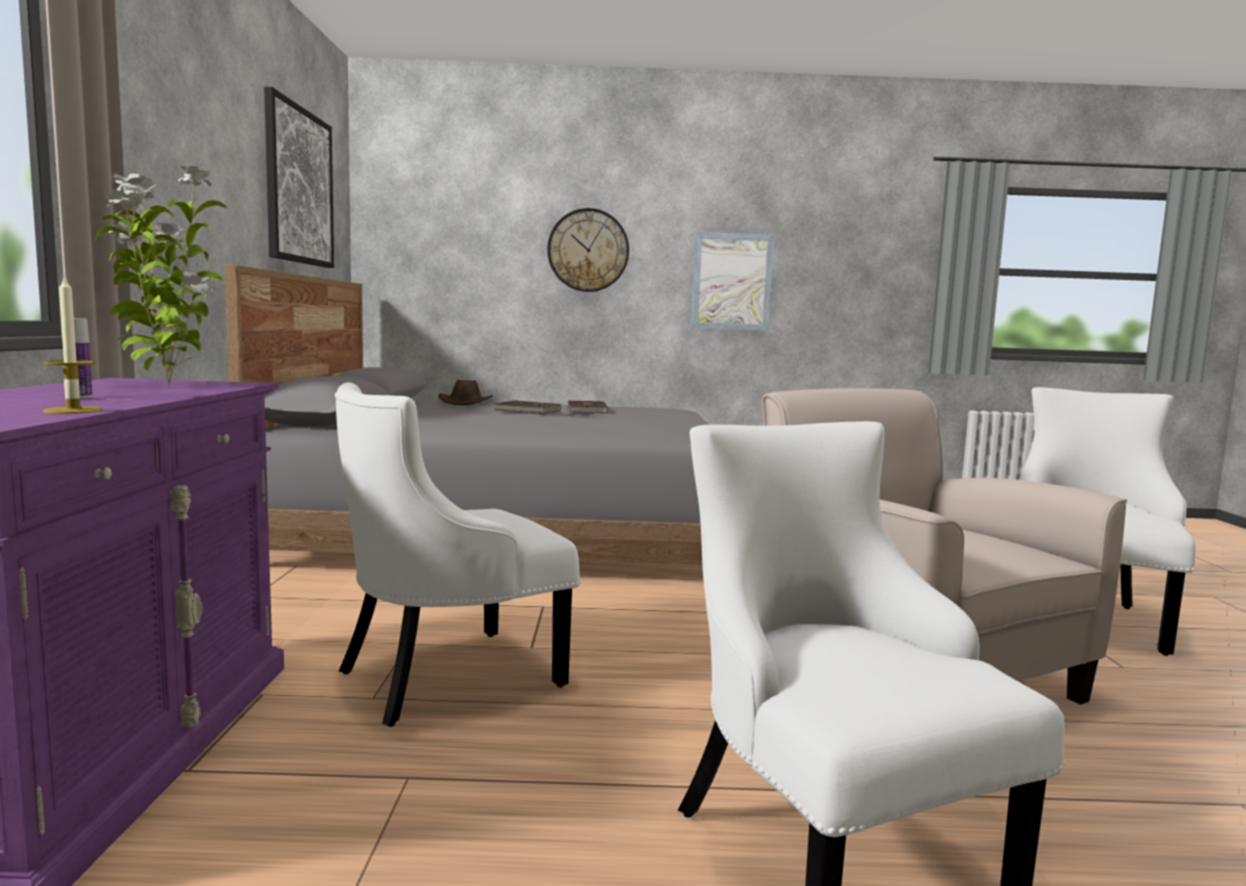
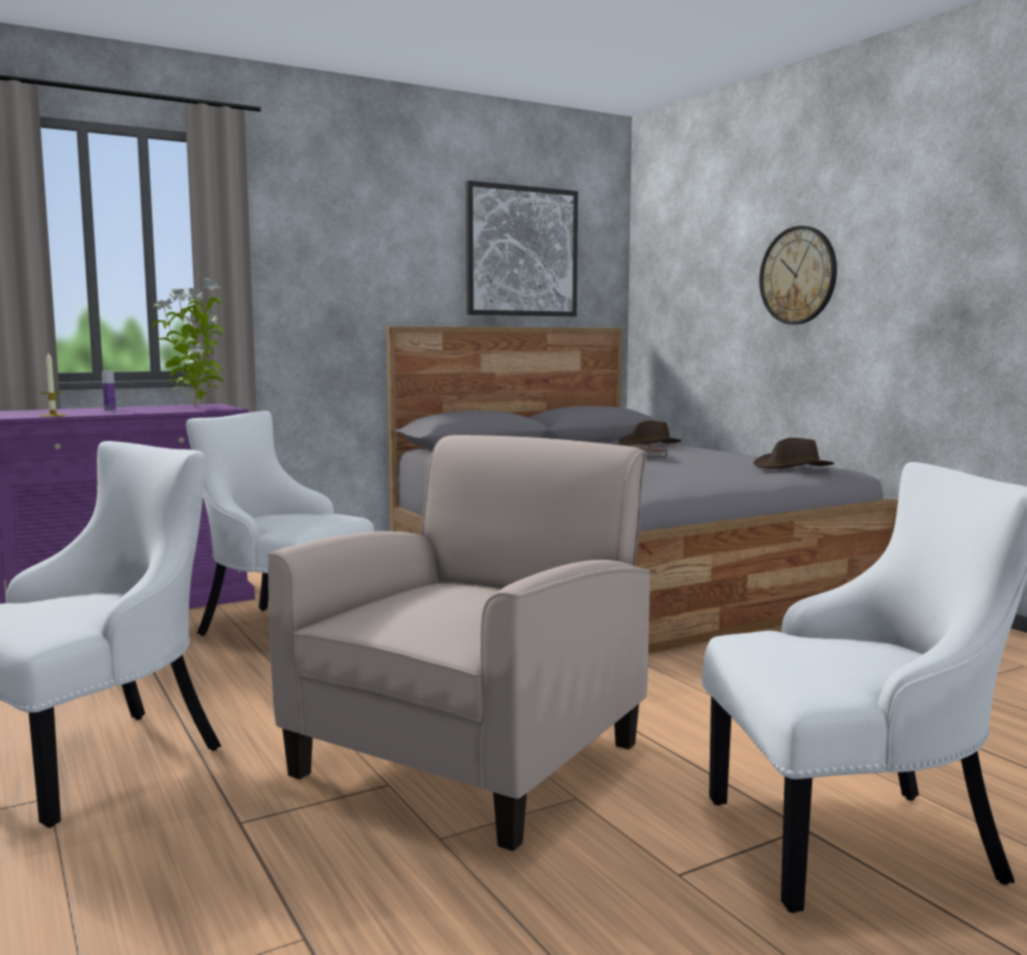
camera: 60 degrees right, 0 degrees up
brown book [567,401,608,413] -> none
picture [691,232,774,331] -> none
none -> brown hat [753,438,834,469]

